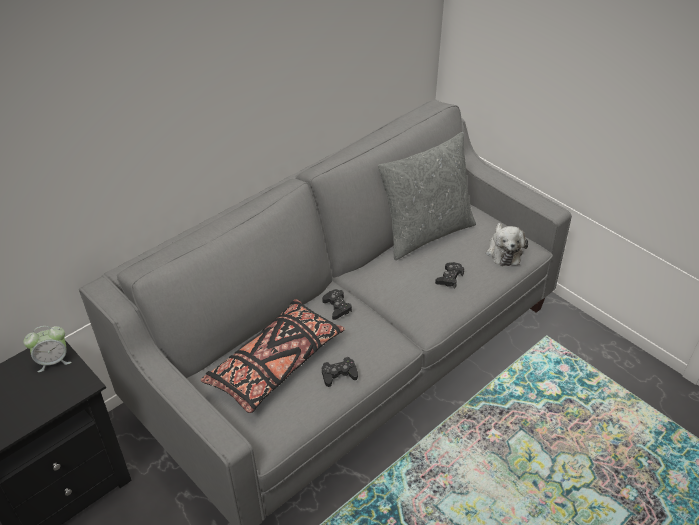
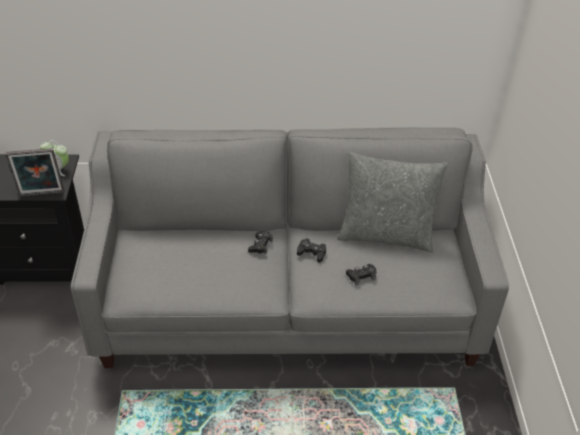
camera: 40 degrees right, 0 degrees up
black pillow [201,299,345,413] -> none
black game controller [322,357,358,387] -> black game controller moved to [297,238,326,263]
plush toy [486,223,528,266] -> none
none -> picture frame [5,148,64,197]

